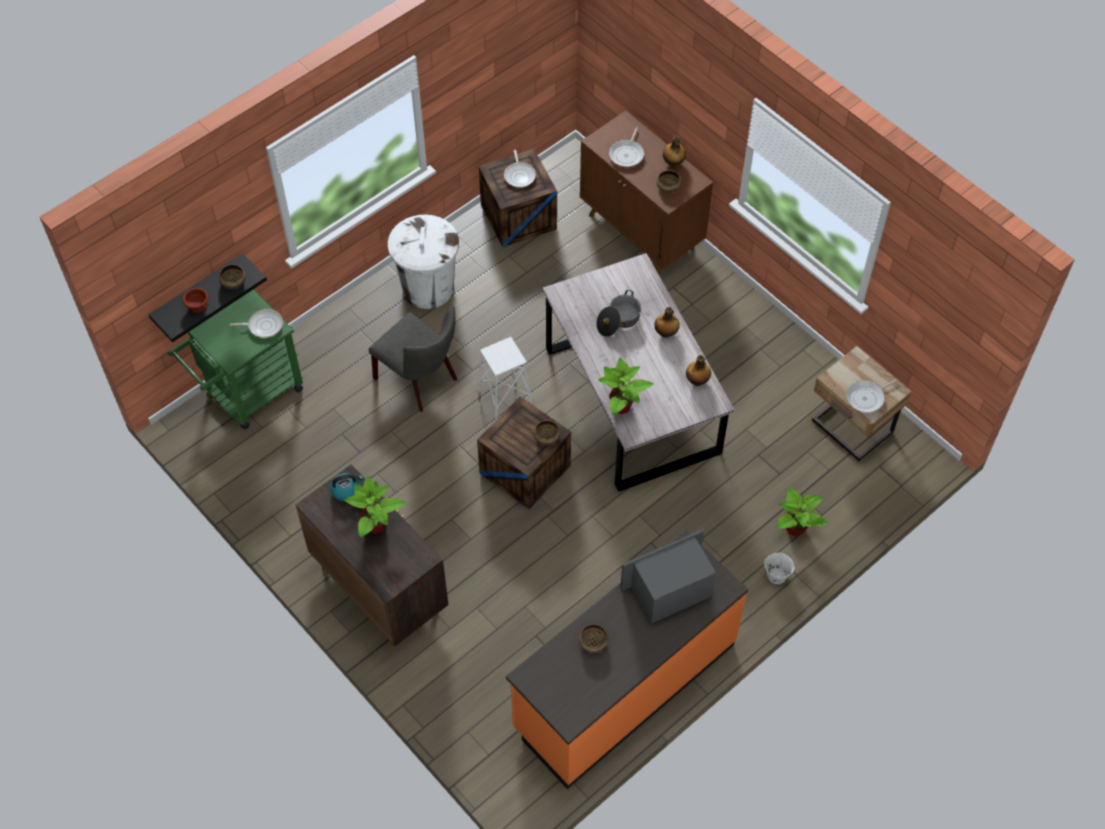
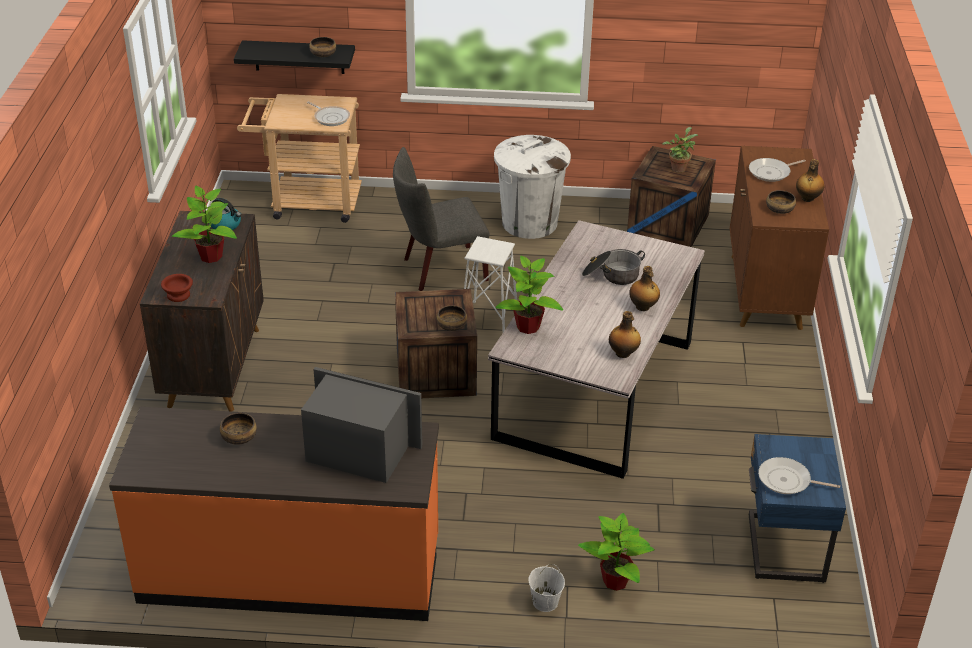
camera: 45 degrees right, 20 degrees down
green cart [168,289,303,430] -> beige cart [237,94,362,223]
brown bowl [182,288,209,313] -> brown bowl moved to [161,274,193,302]
grey chair [368,305,457,412] -> grey chair turned 75 degrees clockwise [393,147,489,291]
frying pan [504,150,536,188] -> potted plant [662,127,698,173]
beige nightstand [812,346,912,461] -> blue nightstand [749,434,846,583]

